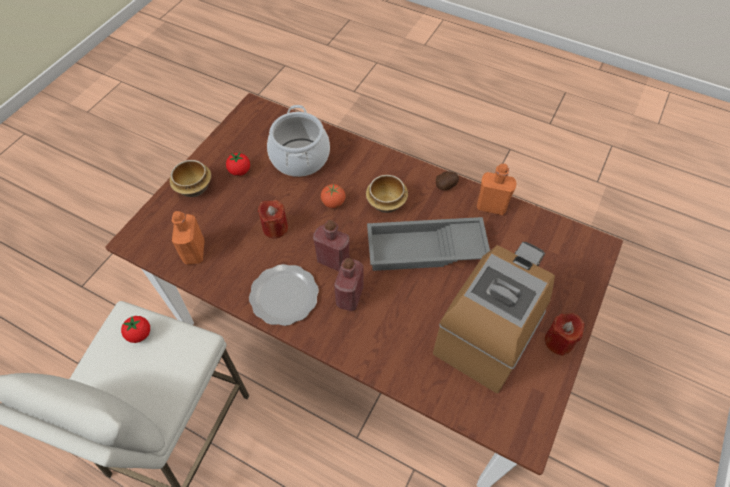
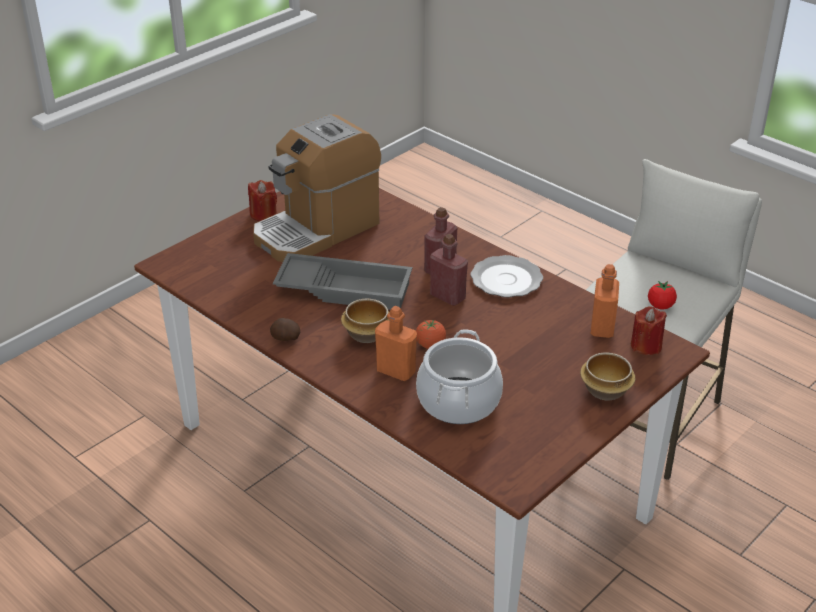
camera: 165 degrees left, 20 degrees down
tomato [226,152,250,176] -> none
red candle [258,200,288,239] -> red candle moved to [631,306,667,355]
orange bottle [477,164,517,215] -> orange bottle moved to [375,306,417,381]

